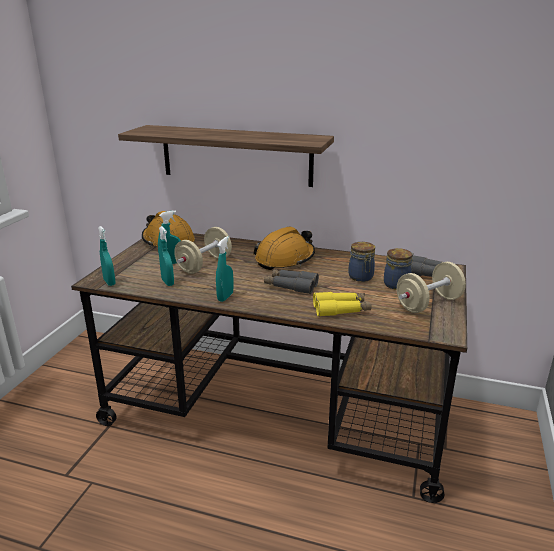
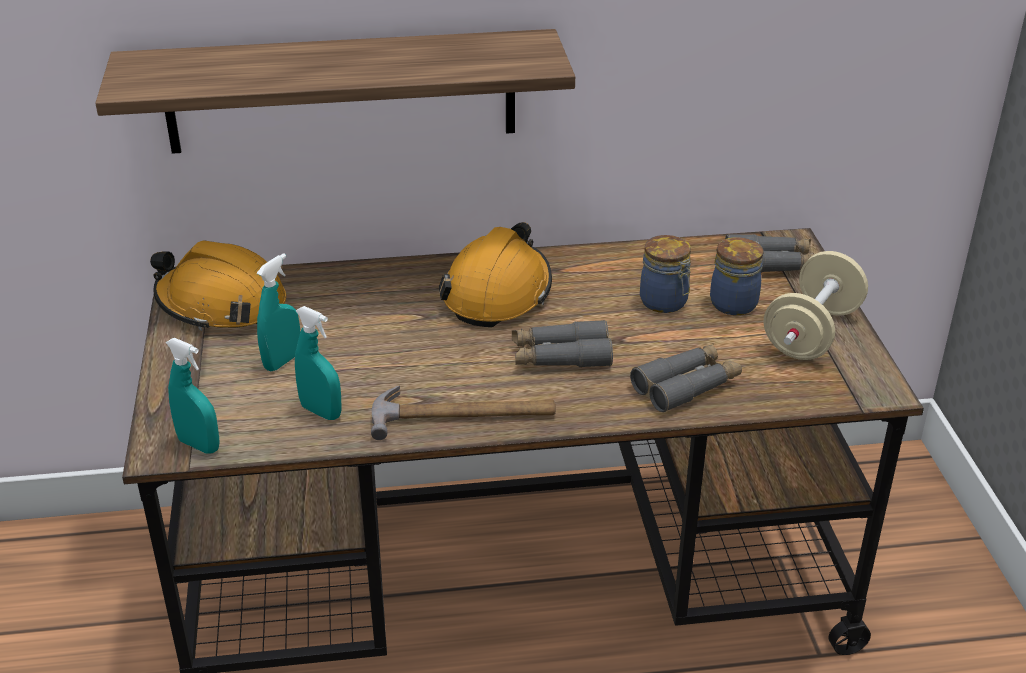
camera: 25 degrees left, 10 degrees up
beige dumbbell [174,227,232,274] -> none
turquoise spray bottle [216,236,233,302] -> hammer [371,385,556,440]
yellow binoculars [313,292,372,317] -> grey binoculars [630,343,742,413]

